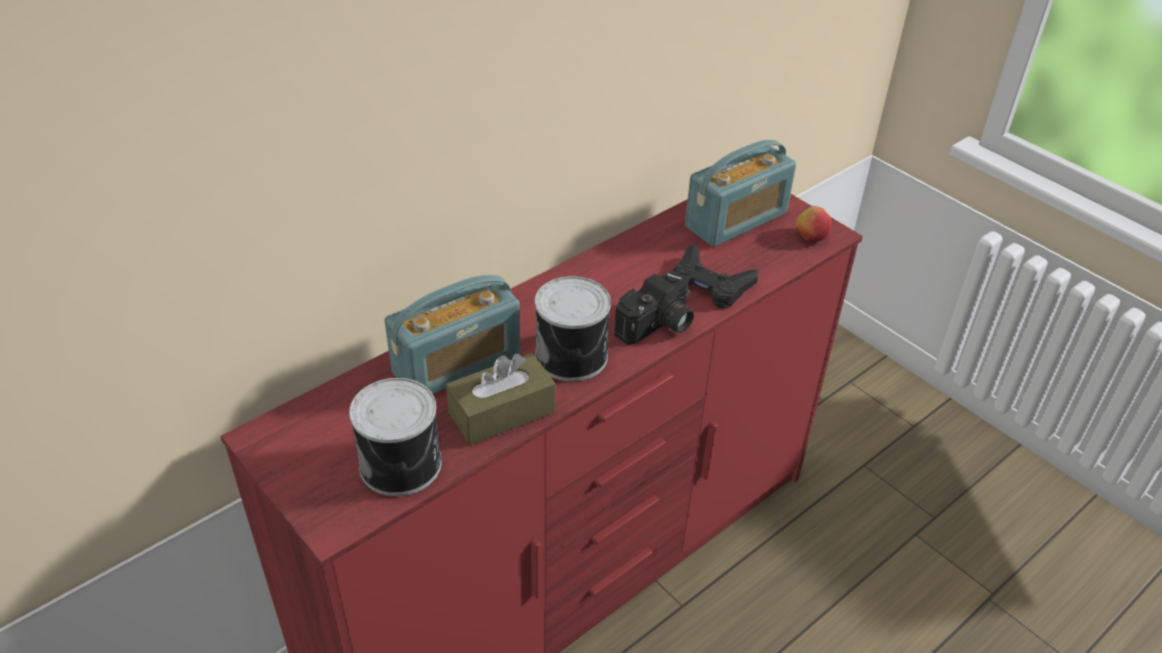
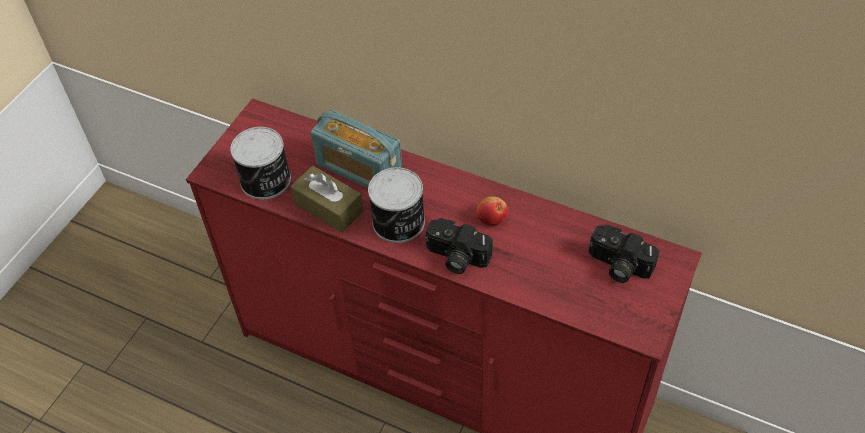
camera: 70 degrees right, 10 degrees up
black game controller [672,244,758,308] -> none
radio [685,140,796,247] -> camera [589,225,659,283]
apple [796,206,832,242] -> apple moved to [476,196,508,225]

